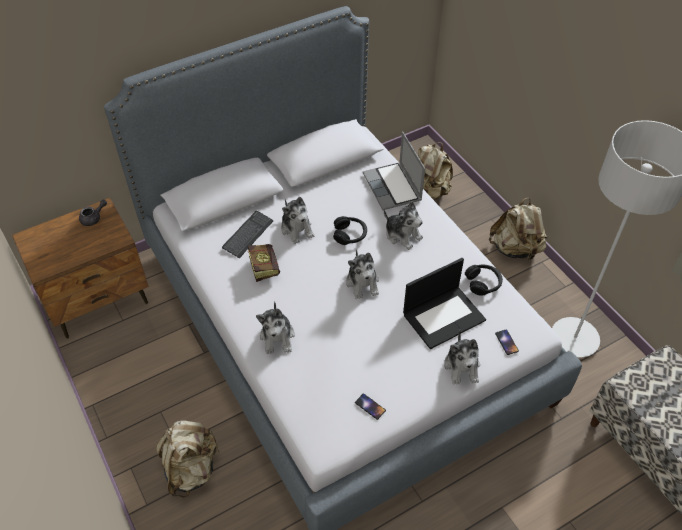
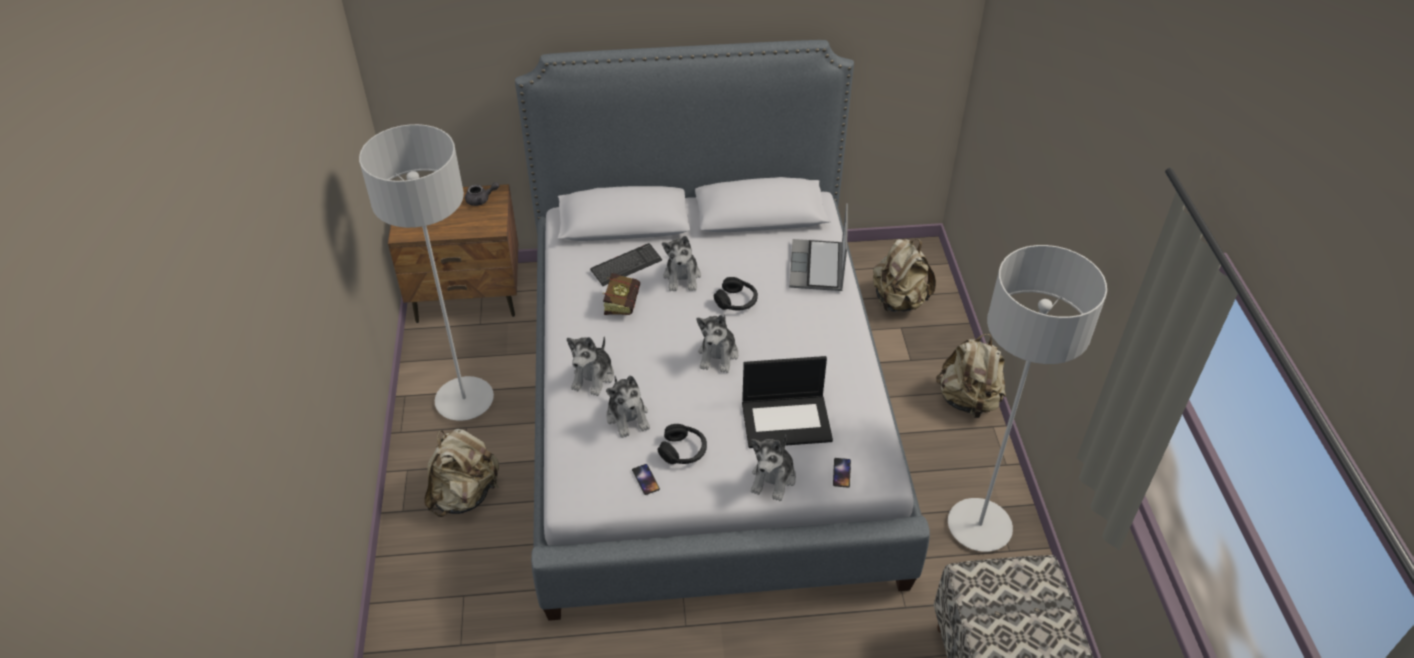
camera: 25 degrees right, 5 degrees down
plush toy [384,201,423,250] -> plush toy moved to [606,375,650,438]
black headphones [465,265,503,296] -> black headphones moved to [658,424,707,464]
none -> grey floor lamp [359,124,494,421]

